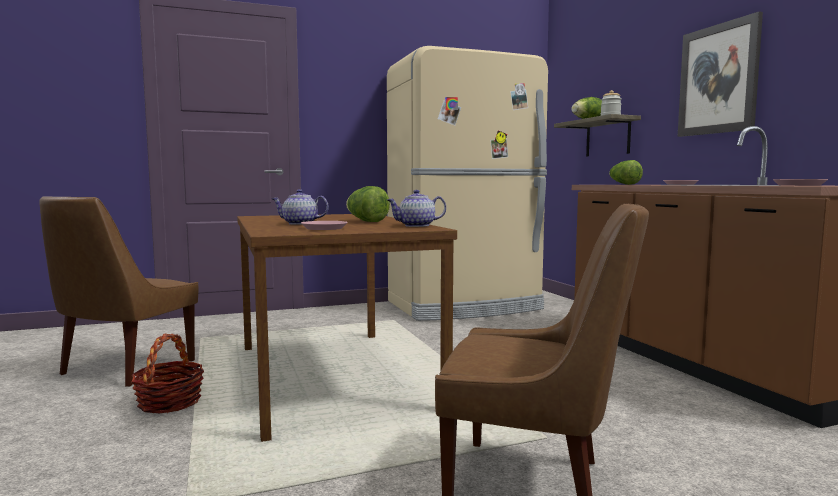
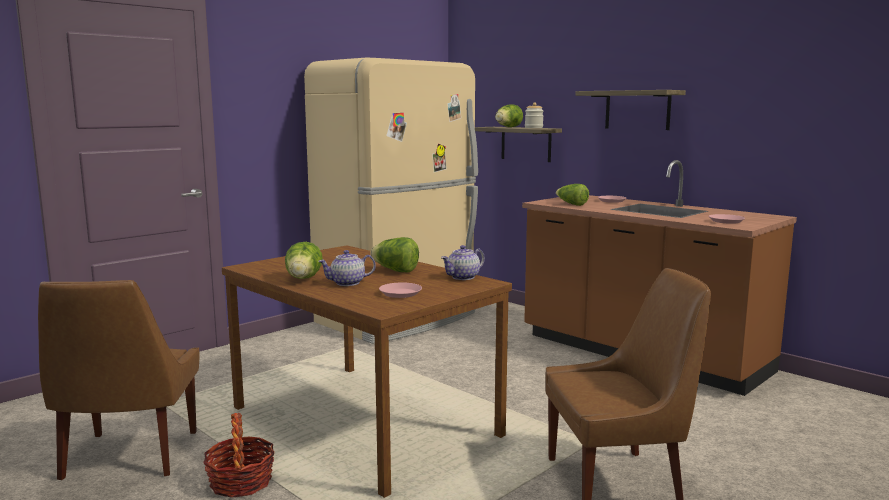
camera: 25 degrees left, 5 degrees up
picture [678,11,763,137] -> shelf [575,90,686,130]
none -> lettuce [285,242,323,279]

